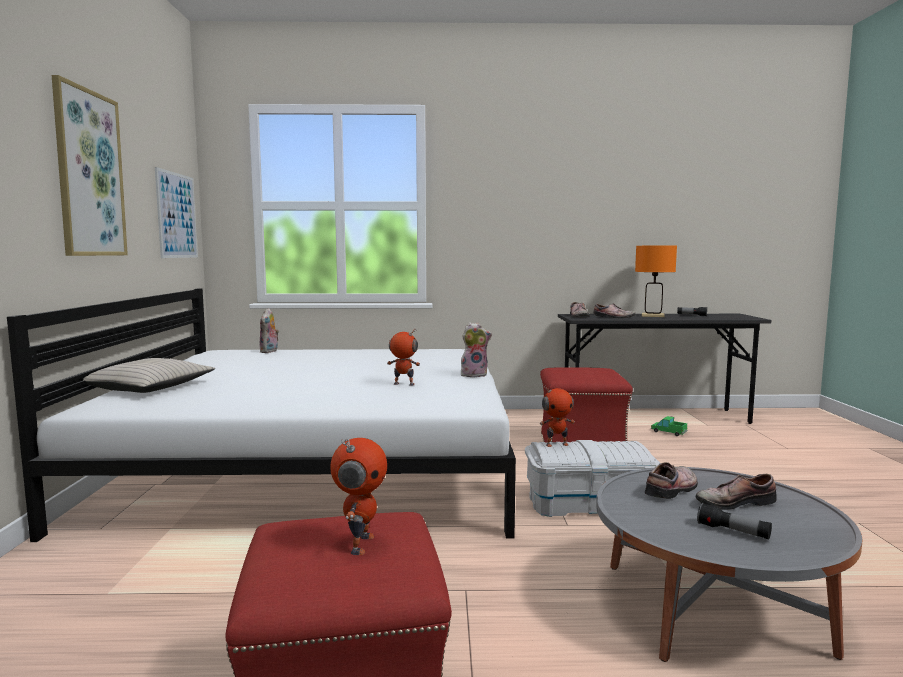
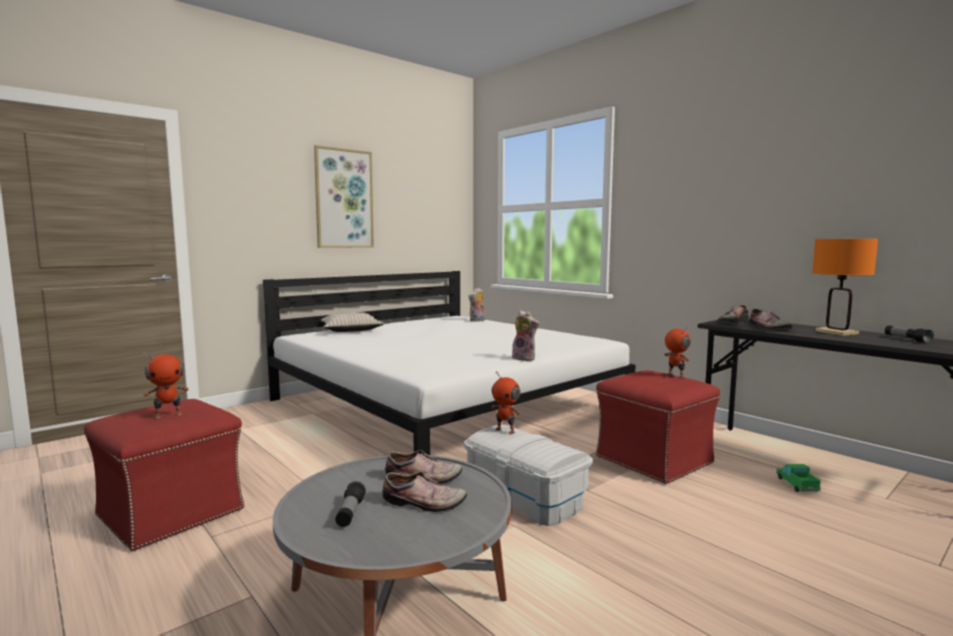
camera: 50 degrees right, 0 degrees up
picture [155,167,198,258] -> none
toy robot [387,328,420,386] -> toy robot moved to [664,327,691,378]
shoe [696,474,777,510] -> shoe turned 150 degrees clockwise [383,472,467,512]

